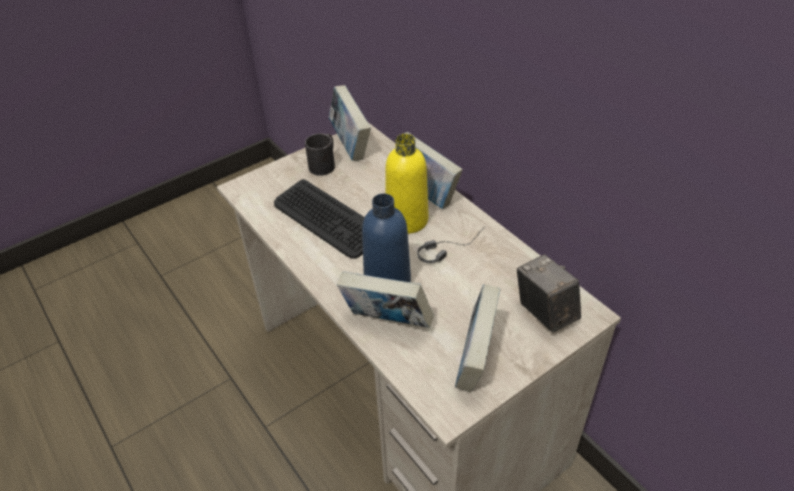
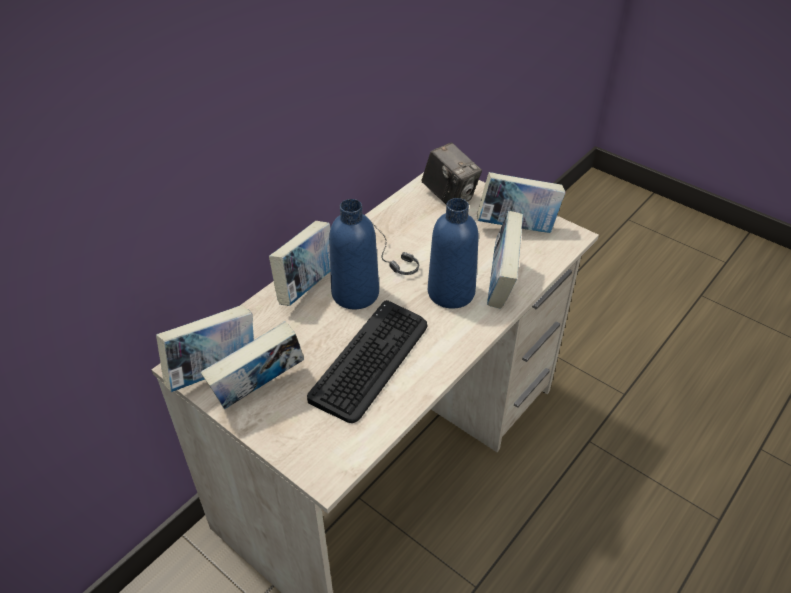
camera: 105 degrees left, 0 degrees up
black mug [305,133,335,176] -> book [201,321,304,409]
yellow bottle [385,134,428,234] -> blue bottle [329,199,379,309]
camera [517,255,581,333] -> camera turned 90 degrees counterclockwise [422,143,482,204]

